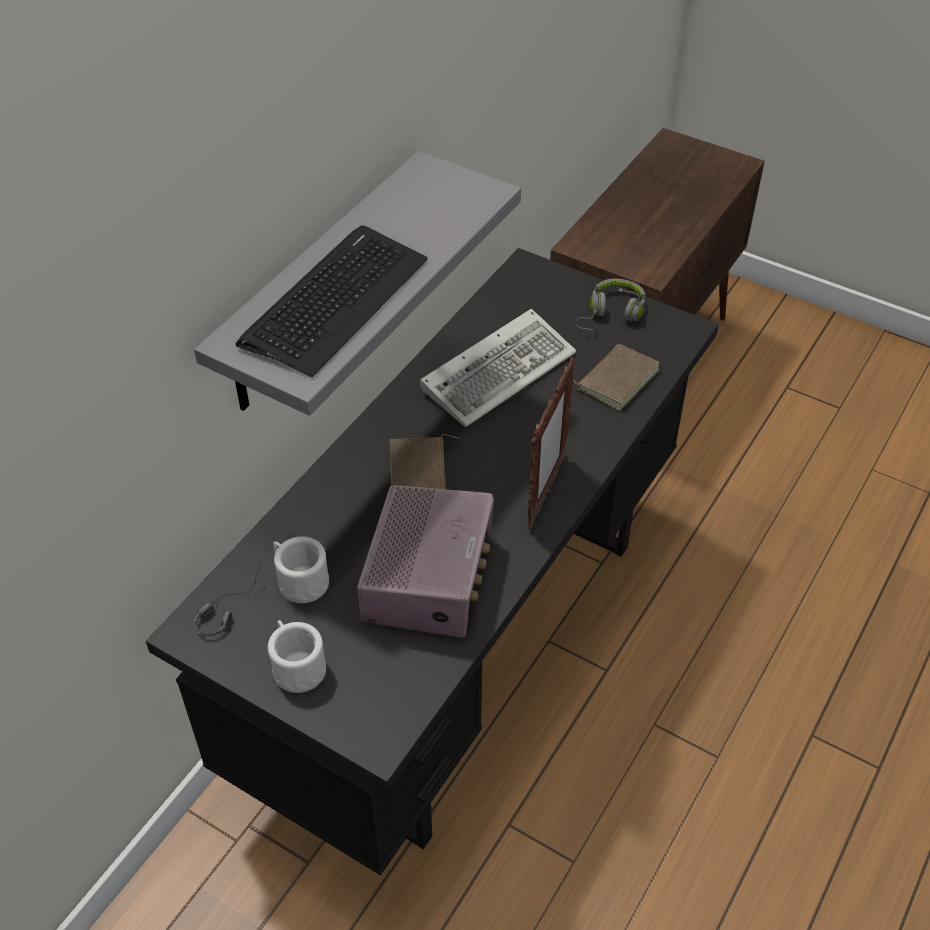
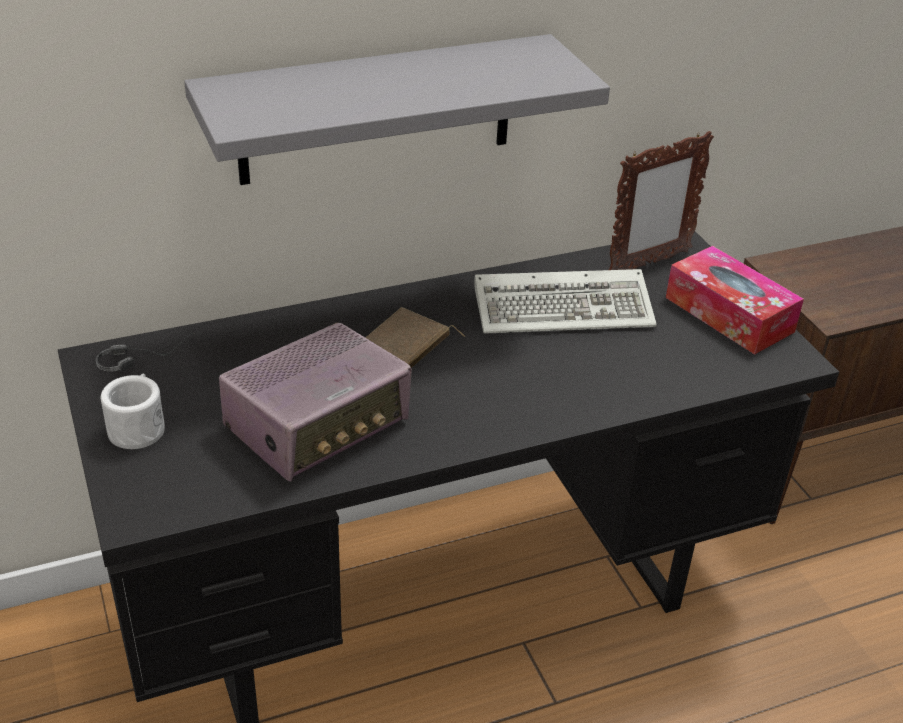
camera: 35 degrees right, 10 degrees down
keyboard [236,225,428,377] -> none
white mug [273,536,329,603] -> none
picture frame [527,357,575,529] -> picture frame moved to [609,131,714,270]
brown book [573,344,659,410] -> none
grey headphones [575,279,646,330] -> tissue box [666,246,804,355]

